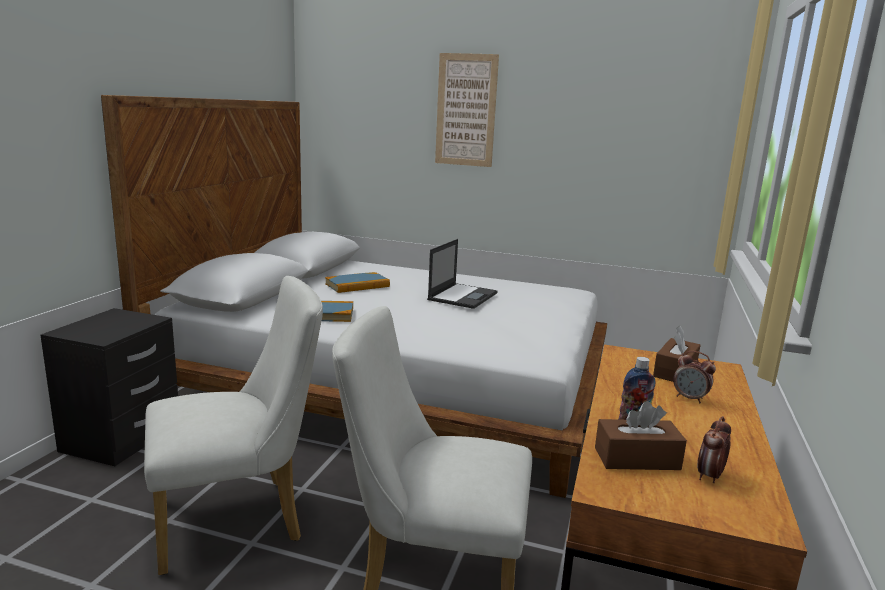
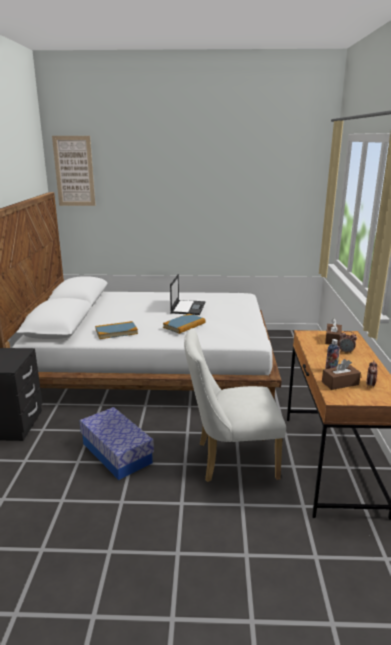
camera: 15 degrees left, 5 degrees up
white chair [144,276,323,575] -> storage box [80,407,154,480]
book [325,272,390,293] -> book moved to [163,314,205,334]
picture [435,53,499,167] -> picture moved to [52,136,95,206]

